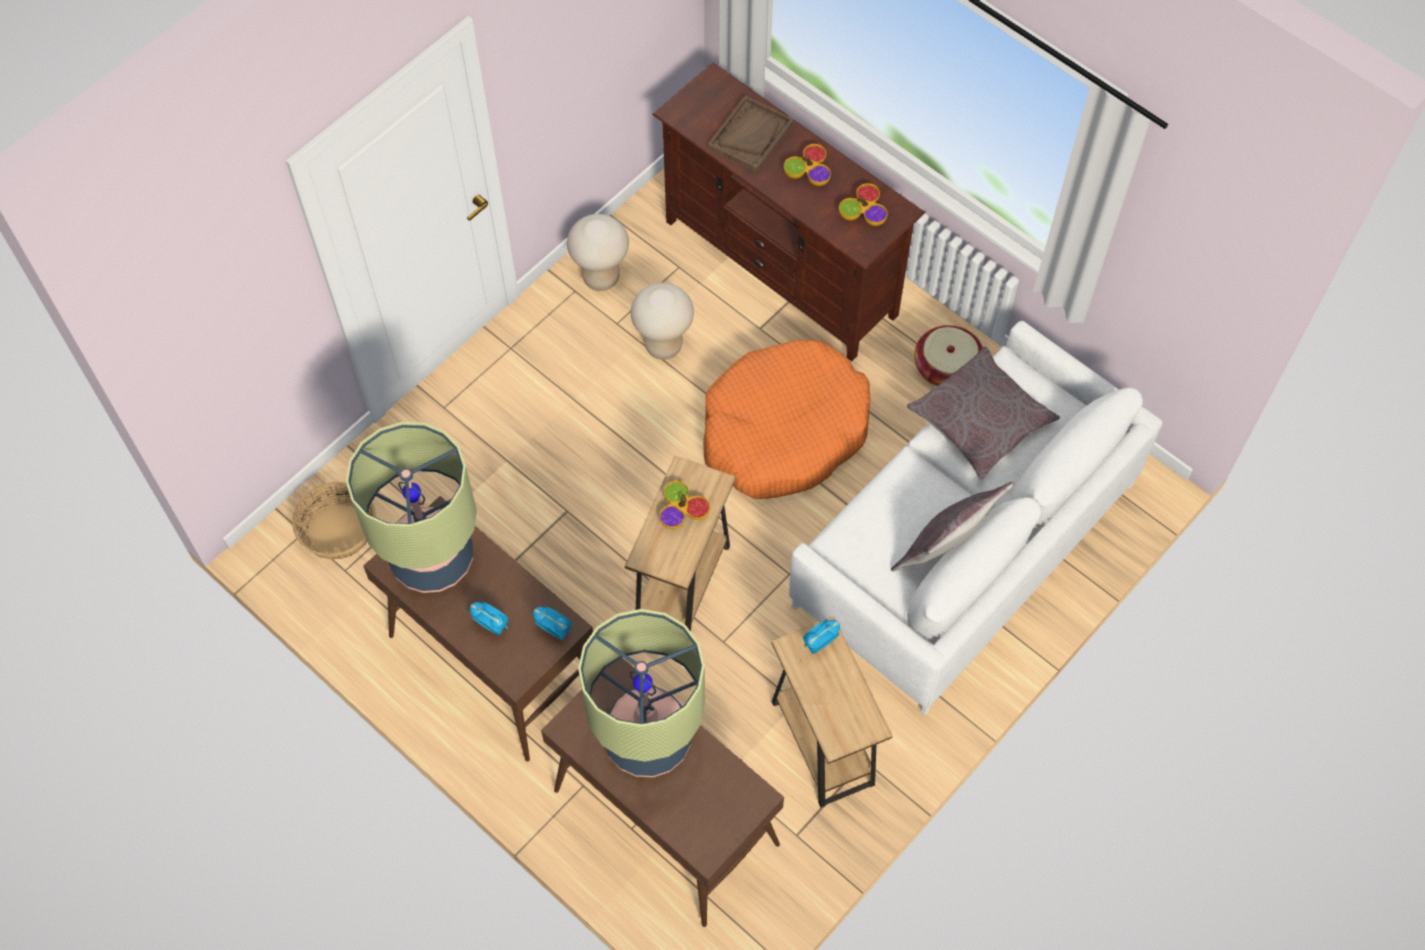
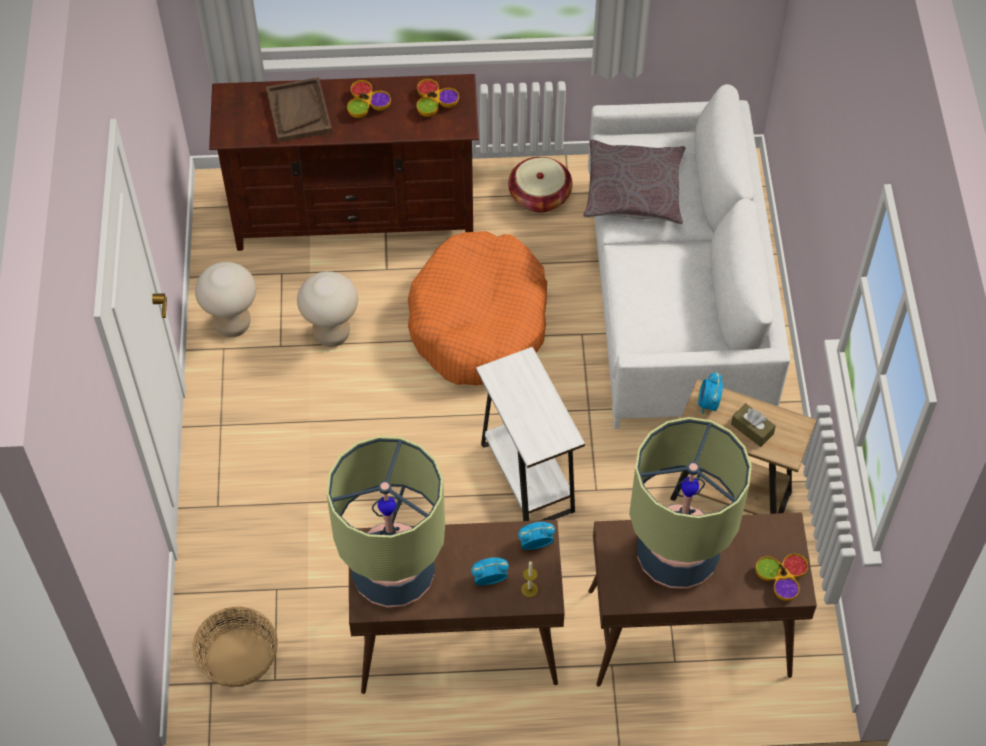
camera: 45 degrees left, 5 degrees down
brown side table [625,456,736,632] -> white side table [476,347,585,521]
bowl [660,481,710,529] -> bowl moved to [756,554,808,601]
grey pillow [891,482,1014,572] -> none
none -> candle [521,561,538,597]
none -> brown tissue box [731,403,776,447]

